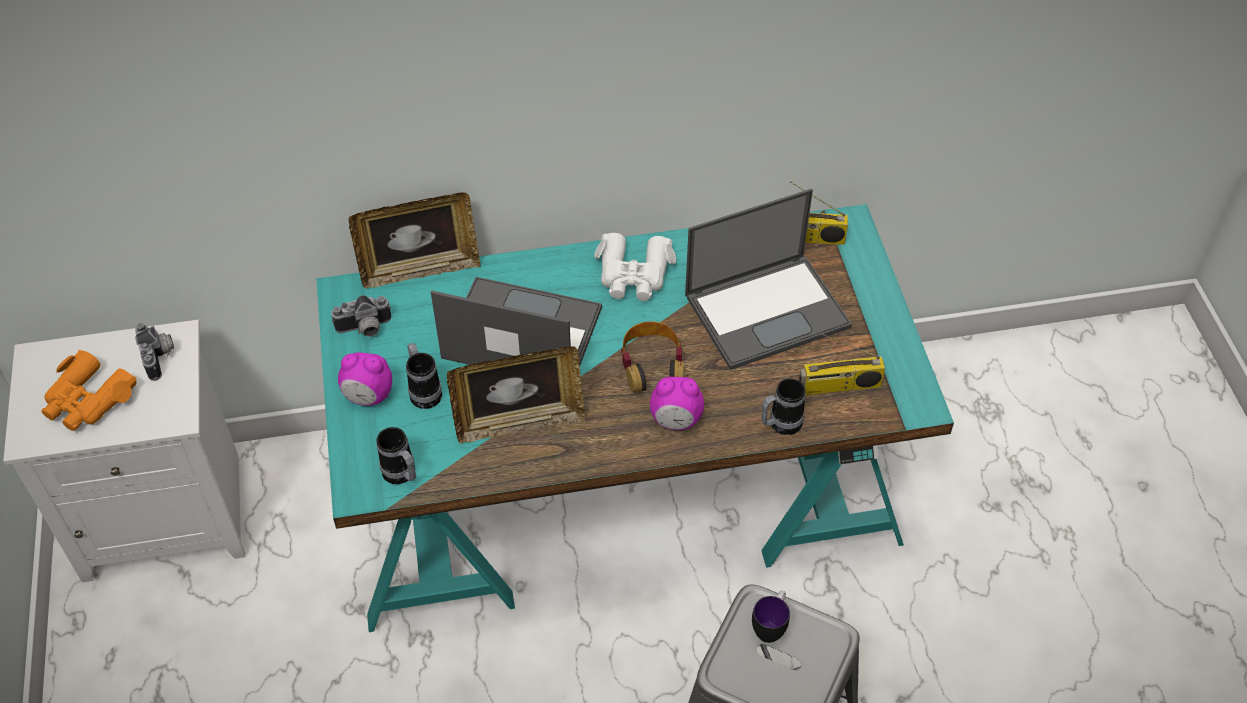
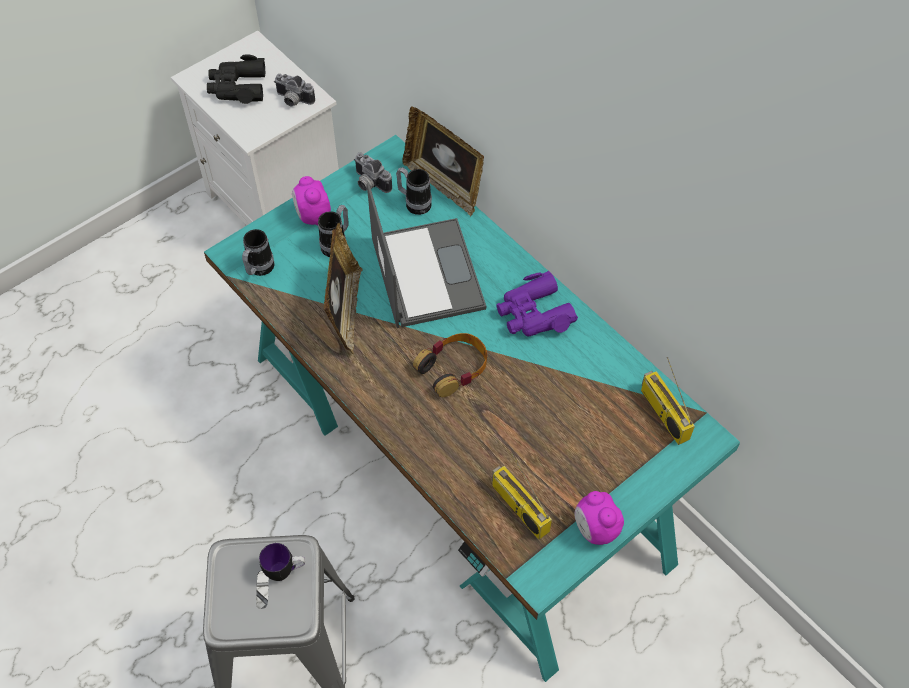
camera: 60 degrees right, 5 degrees up
orange binoculars [41,350,136,431] -> black binoculars [207,54,265,104]
camera [135,323,174,381] -> camera turned 75 degrees clockwise [274,74,315,107]
picture frame [447,346,585,443] -> picture frame turned 135 degrees counterclockwise [324,223,363,354]
white binoculars [594,233,676,301] -> purple binoculars [497,271,578,336]
alarm clock [650,377,704,430] -> alarm clock moved to [574,491,624,545]
laptop [685,189,852,370] -> none
mug [762,378,806,435] -> mug moved to [396,167,432,215]

